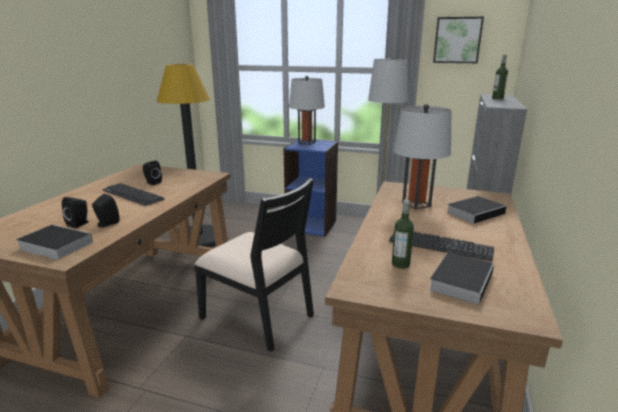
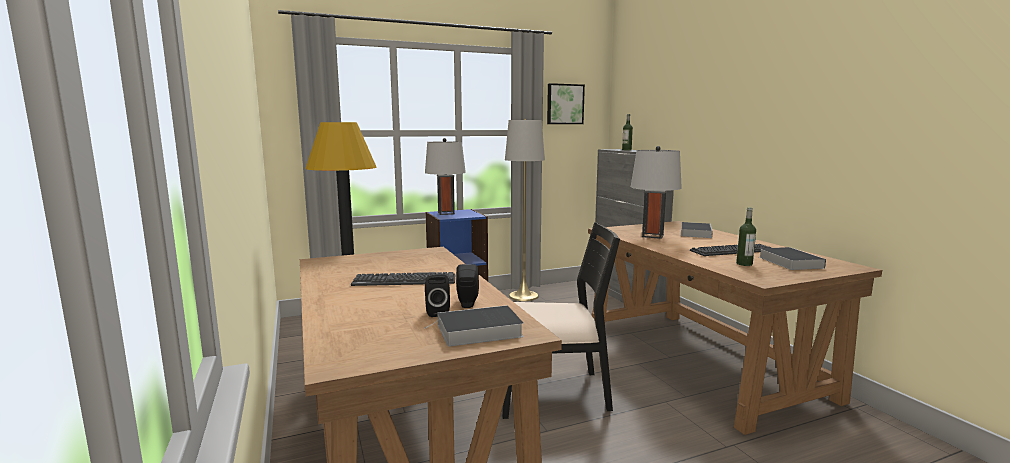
camera: 40 degrees left, 10 degrees down
black speaker [143,160,162,185] -> none

